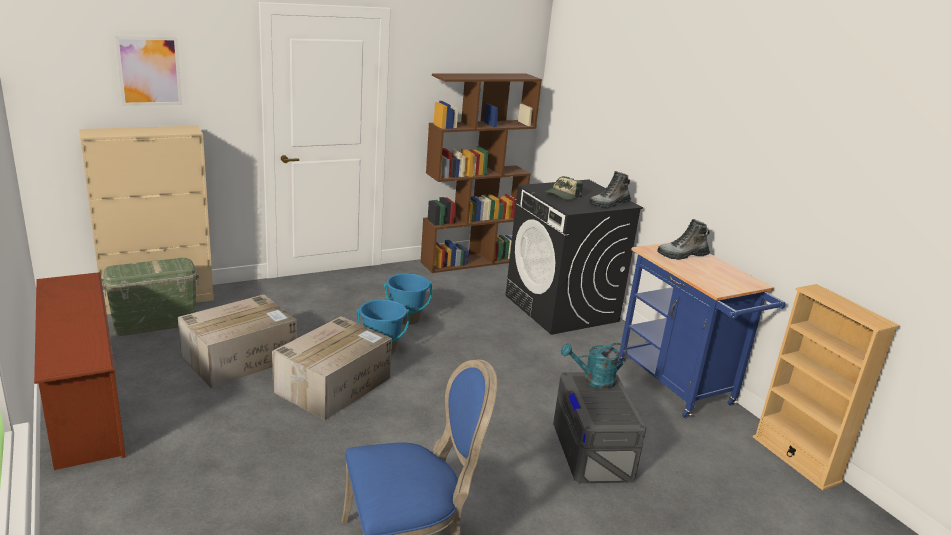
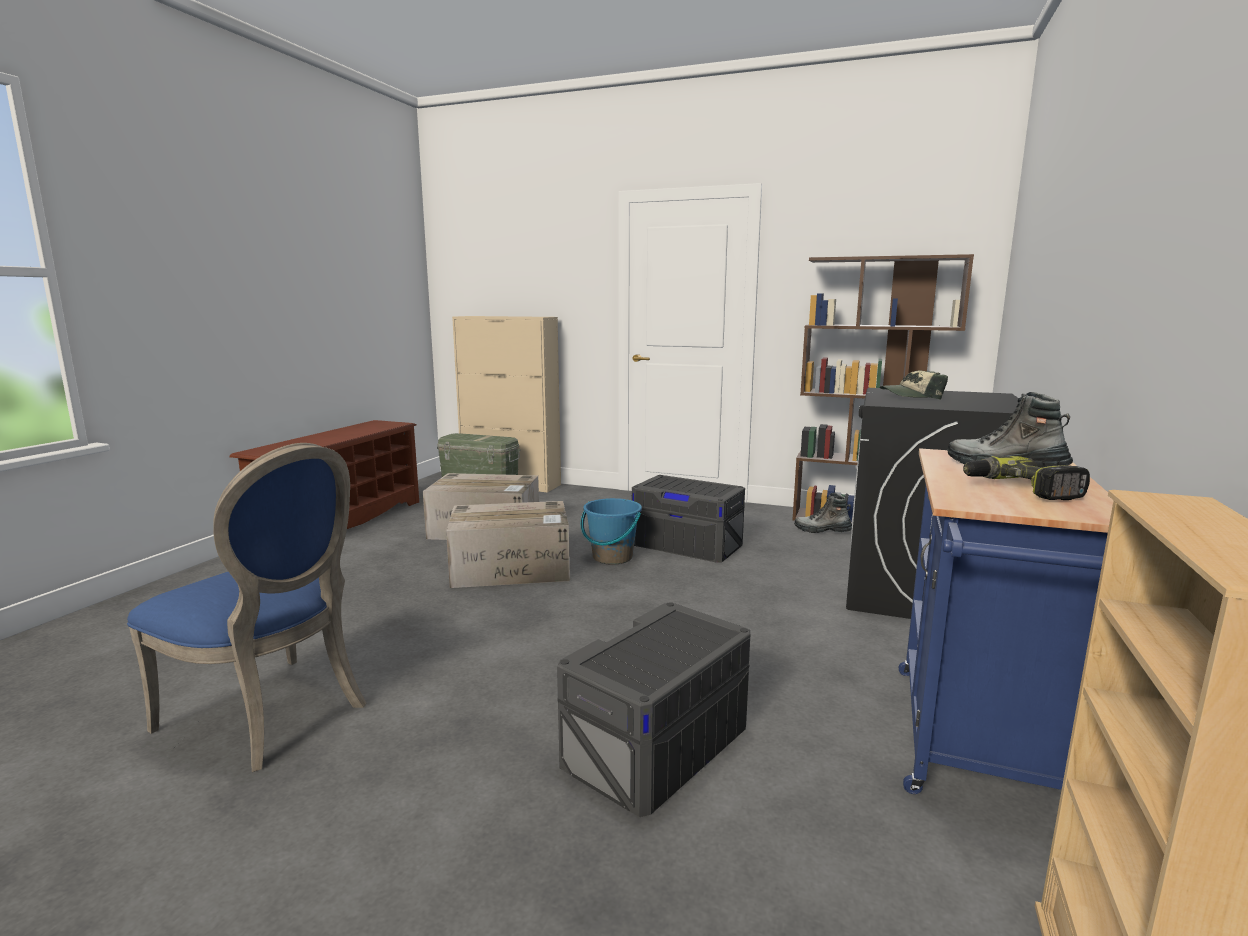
camera: 50 degrees right, 10 degrees down
picture [115,36,182,106] -> none
blue bucket [384,273,432,324] -> grey storage box [632,475,745,562]
turquoise watering can [561,343,627,389] -> none
boot [589,171,631,208] -> boot moved to [794,493,852,533]
none -> power drill [963,456,1090,500]

